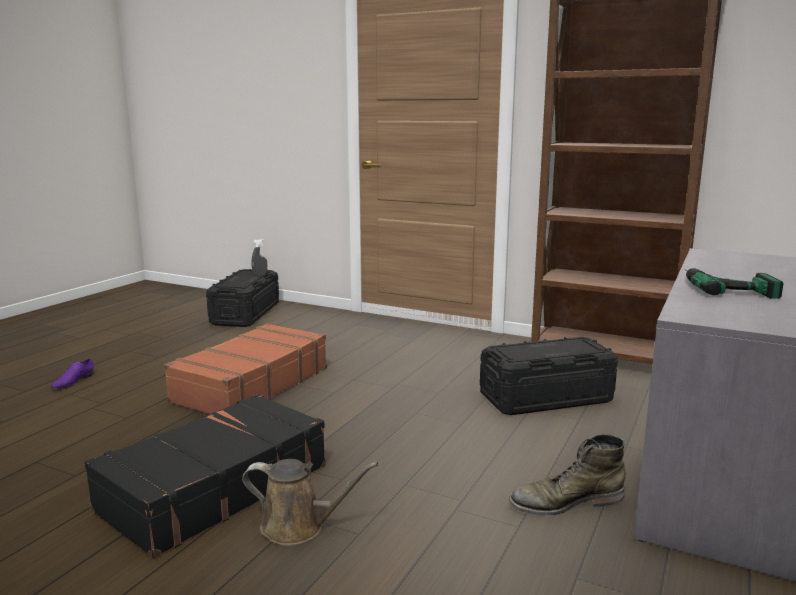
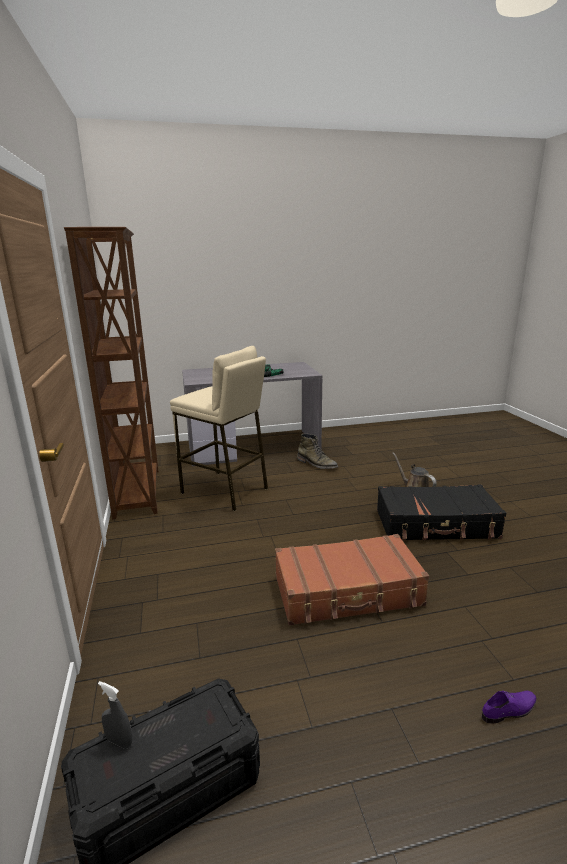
camera: 130 degrees left, 5 degrees up
black storage box [480,337,618,415] -> beige stool [170,346,268,511]

